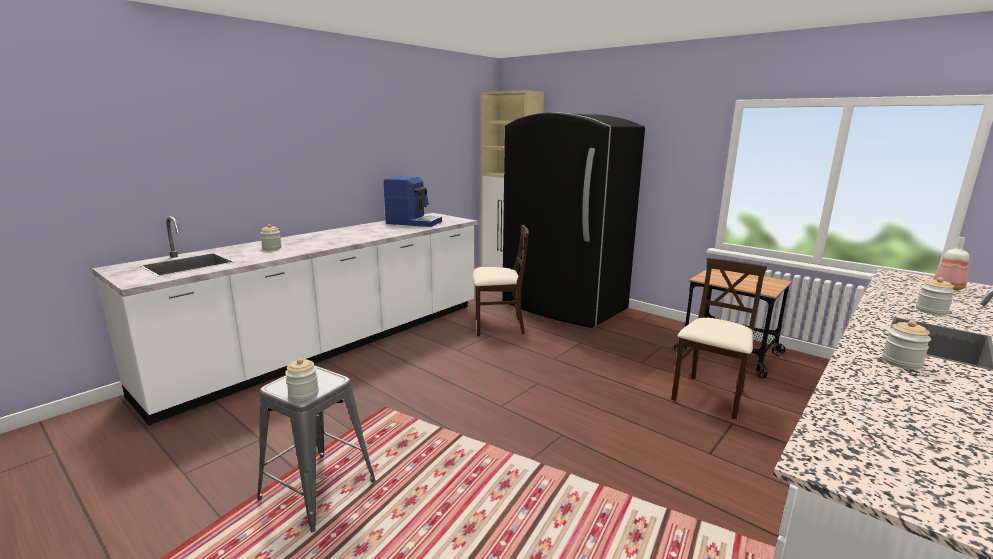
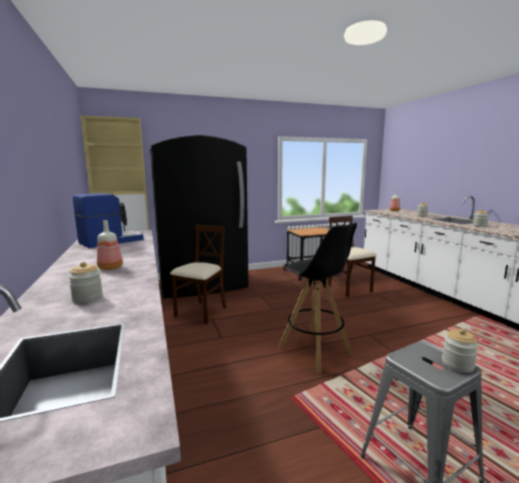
camera: 60 degrees left, 5 degrees down
none -> bottle [97,220,123,270]
none -> black stool [278,223,357,374]

